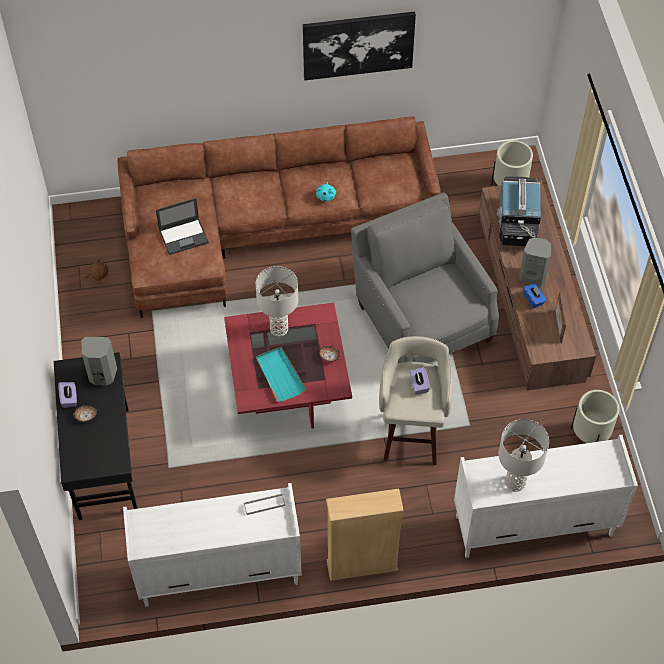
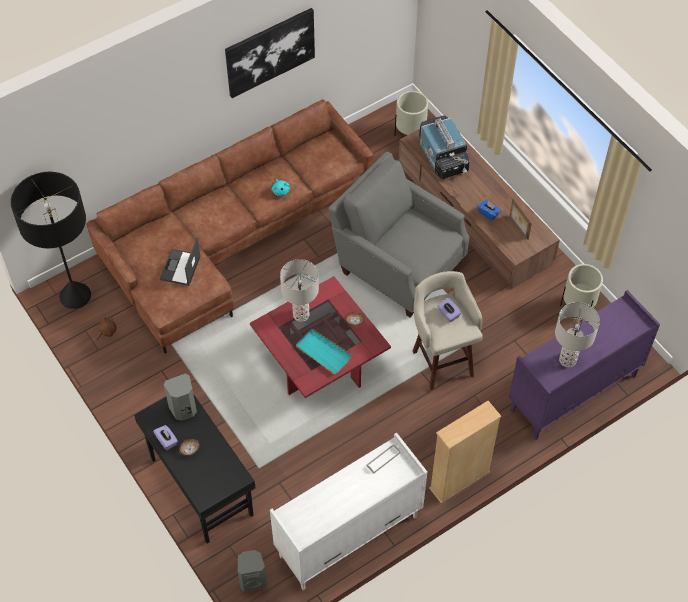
camera: 25 degrees left, 0 degrees up
laptop [156,198,209,255] -> laptop turned 150 degrees clockwise [160,237,201,286]
white cabinet [454,435,638,558] -> purple cabinet [509,290,660,440]
grey speaker [519,237,551,286] -> grey speaker moved to [238,550,267,592]
none -> black floor lamp [11,172,91,309]

